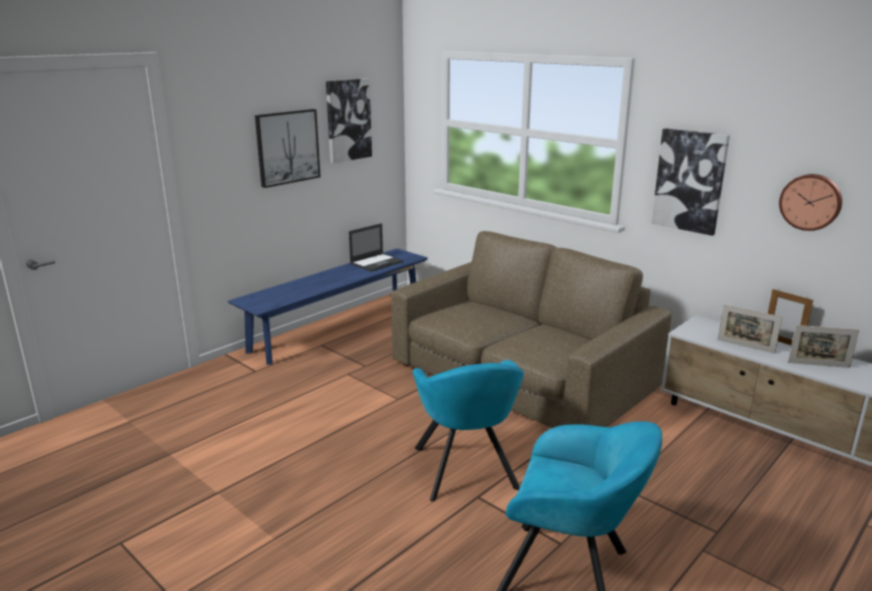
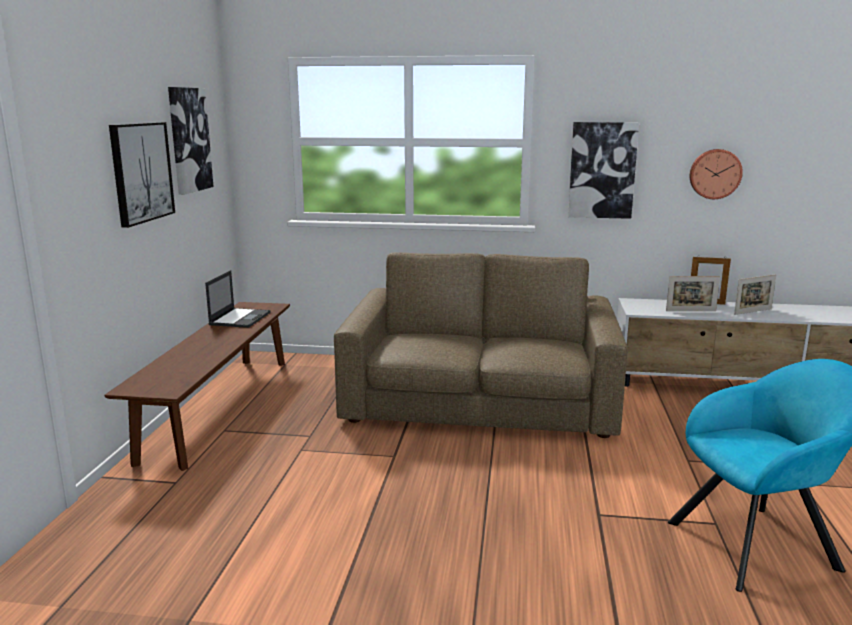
camera: 35 degrees left, 5 degrees down
blue bench [228,248,428,365] -> brown bench [104,302,290,471]
turquoise armchair [413,360,524,501] -> none

